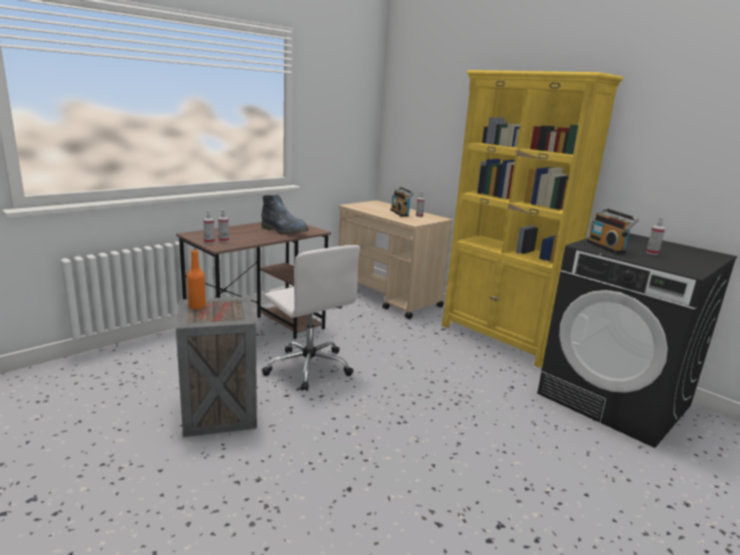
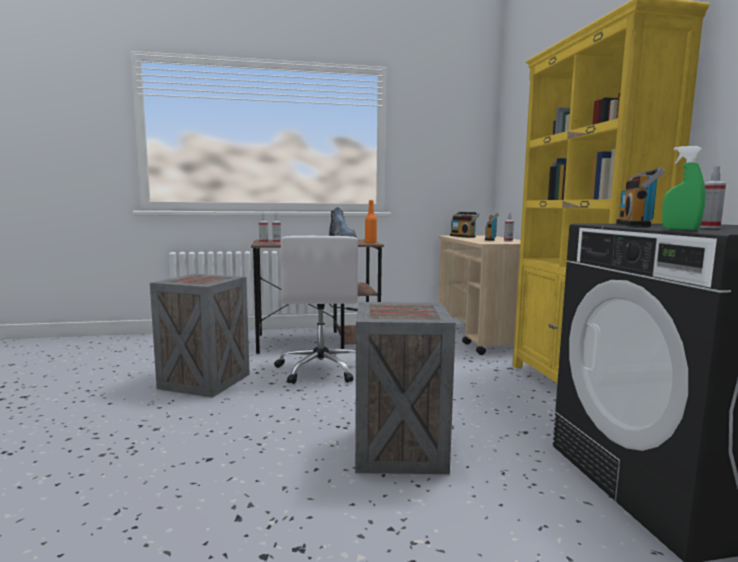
camera: 35 degrees right, 10 degrees down
orange bottle [187,249,206,309] -> orange bottle moved to [365,200,377,243]
none -> crate [355,302,456,474]
none -> radio [450,212,480,238]
none -> green spray bottle [662,146,706,230]

